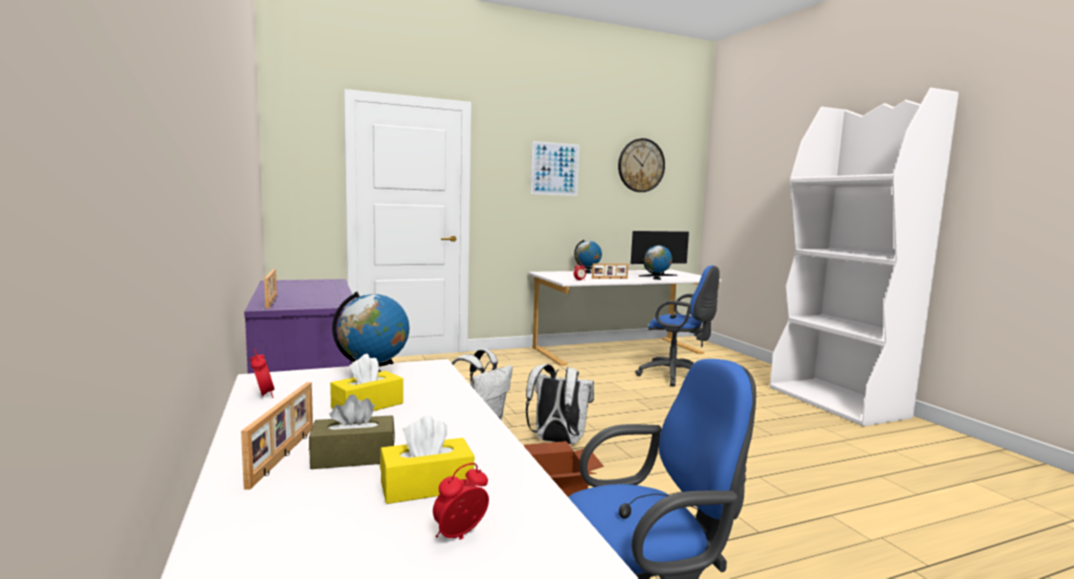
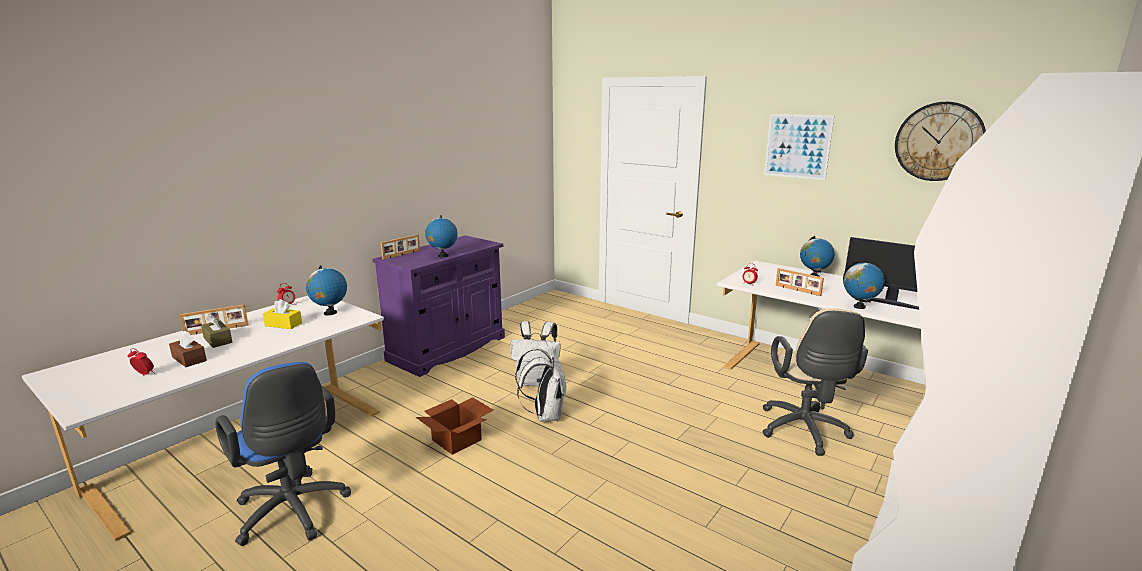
camera: 60 degrees right, 10 degrees up
yellow tissue box [380,415,474,504] -> brown tissue box [169,331,207,367]
blue office chair [635,265,720,386] -> beige office chair [762,308,868,456]
none -> globe [425,215,458,257]

